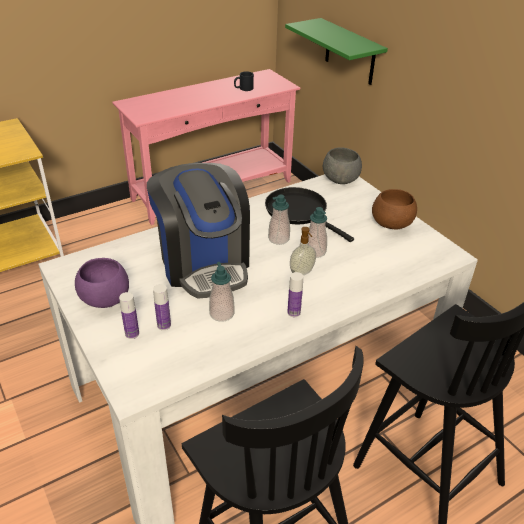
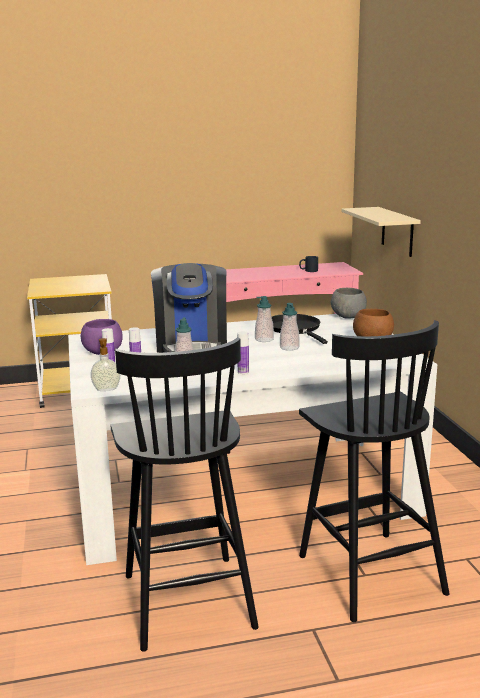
camera: 20 degrees right, 20 degrees down
green shelf [285,18,388,85] -> beige shelf [342,207,421,257]
soap dispenser [290,227,316,275] -> soap dispenser moved to [91,338,120,391]

